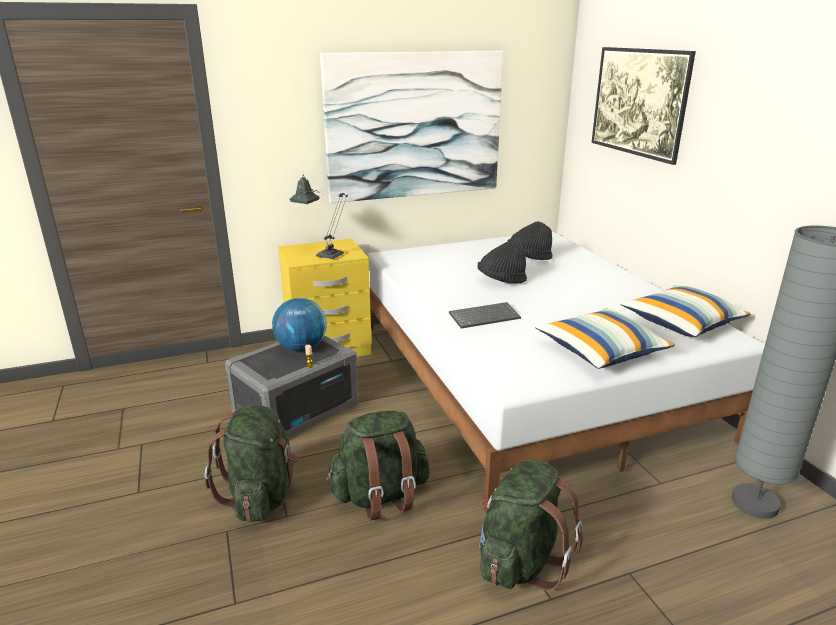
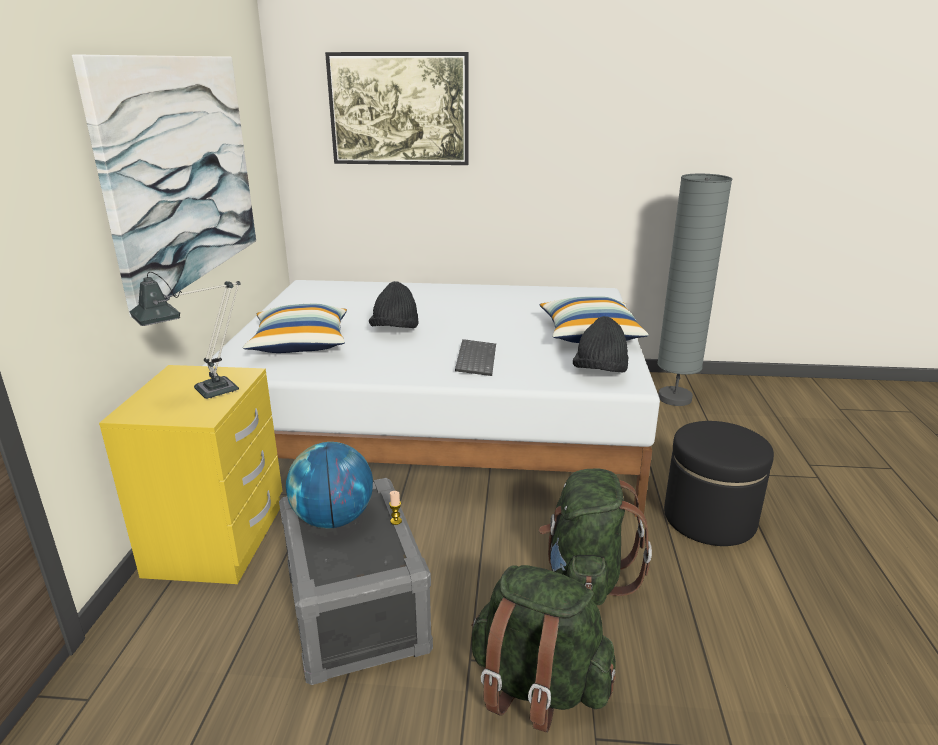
camera: 65 degrees left, 0 degrees up
green backpack [479,460,583,591] -> black ottoman [664,421,774,546]
black hat [507,221,553,260] -> black hat moved to [573,316,629,372]
pillow [620,285,751,337] -> pillow moved to [243,304,347,353]

